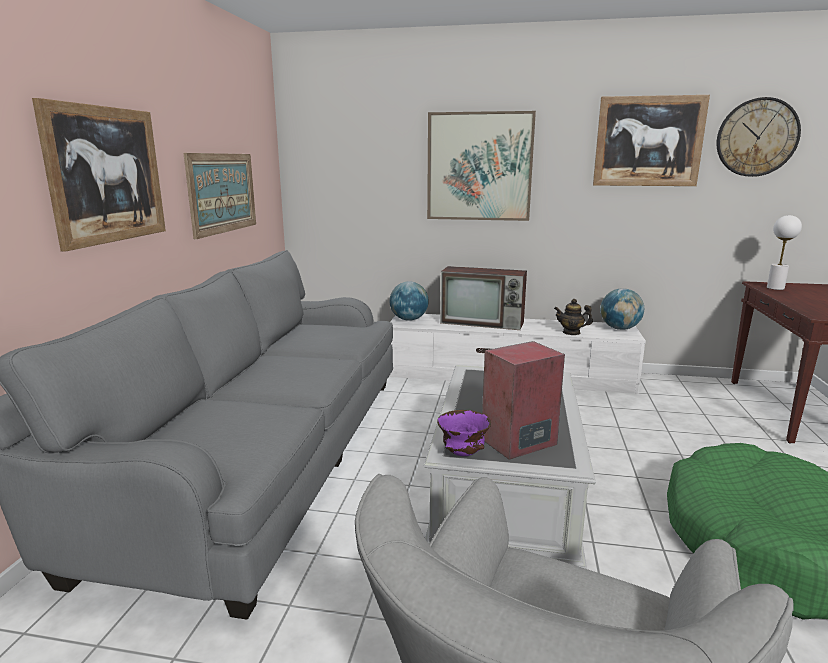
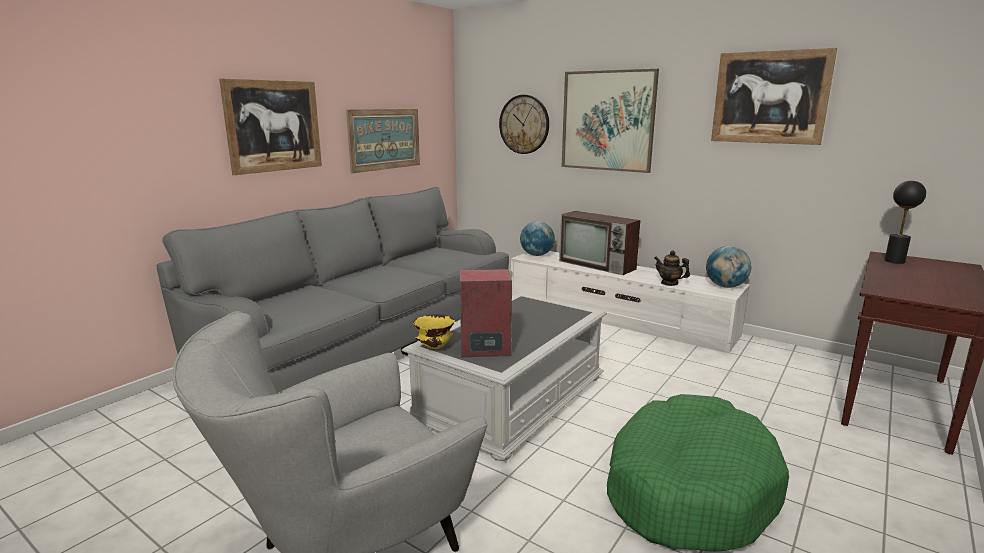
camera: 25 degrees right, 0 degrees up
purple bowl [437,410,491,456] -> yellow bowl [413,314,455,349]
wall clock [717,97,801,177] -> wall clock moved to [499,95,549,154]
white table lamp [767,215,802,290] -> black table lamp [885,181,926,264]

